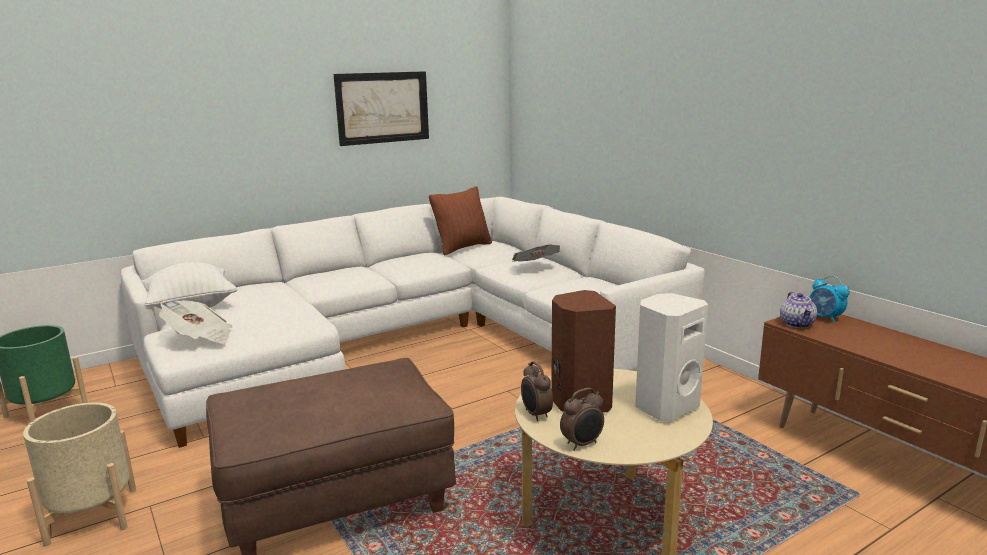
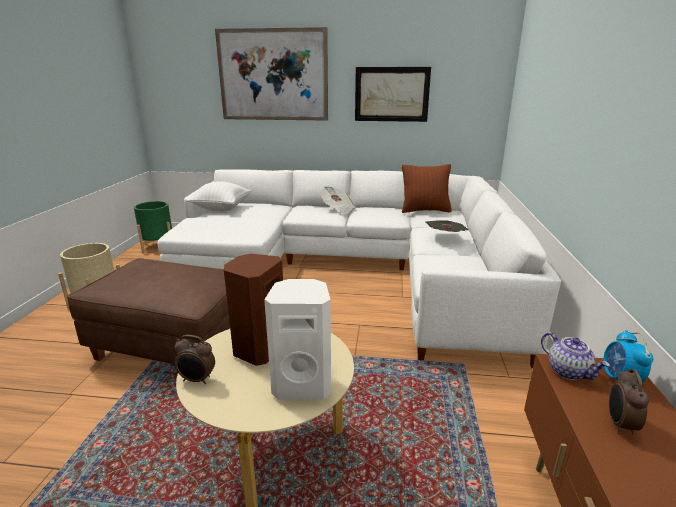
camera: 40 degrees right, 5 degrees up
newspaper [159,300,232,343] -> newspaper moved to [320,186,356,214]
alarm clock [521,361,553,421] -> alarm clock moved to [609,368,649,435]
teapot [780,292,817,328] -> teapot turned 75 degrees counterclockwise [541,332,610,380]
none -> picture [215,27,328,121]

